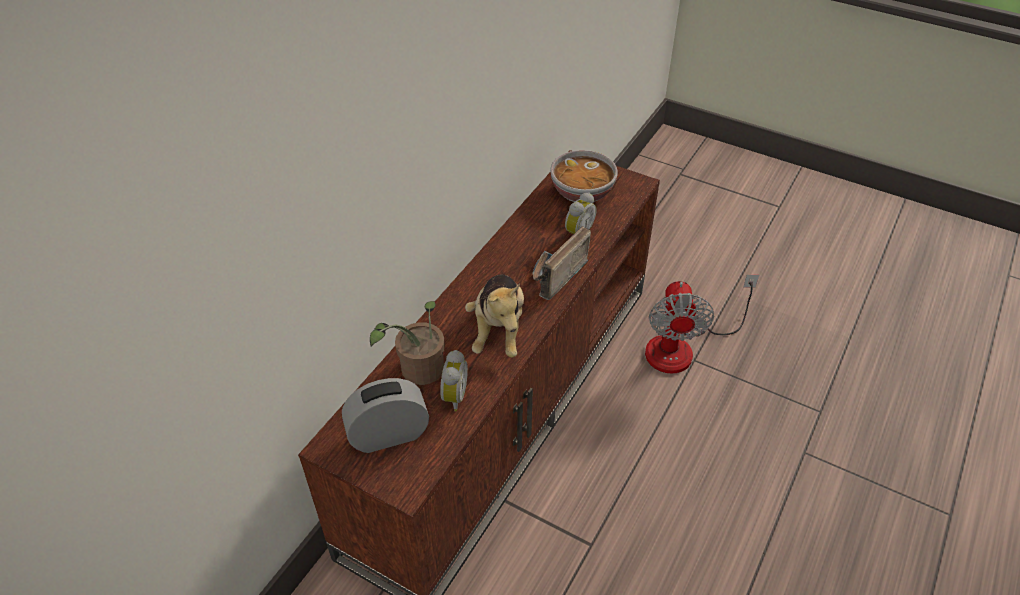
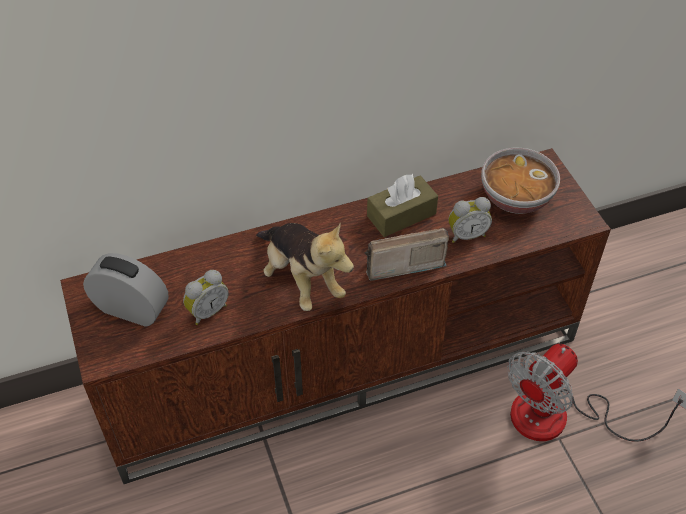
camera: 40 degrees right, 5 degrees up
potted plant [370,301,445,385] -> none
plush toy [465,274,524,358] -> plush toy turned 75 degrees counterclockwise [256,223,354,311]
none -> brown tissue box [367,174,438,237]

